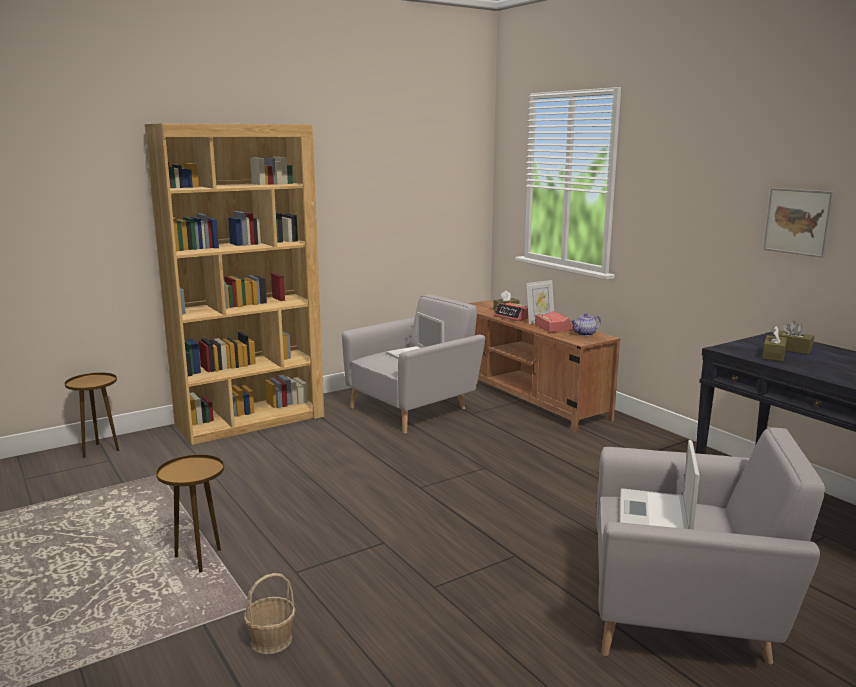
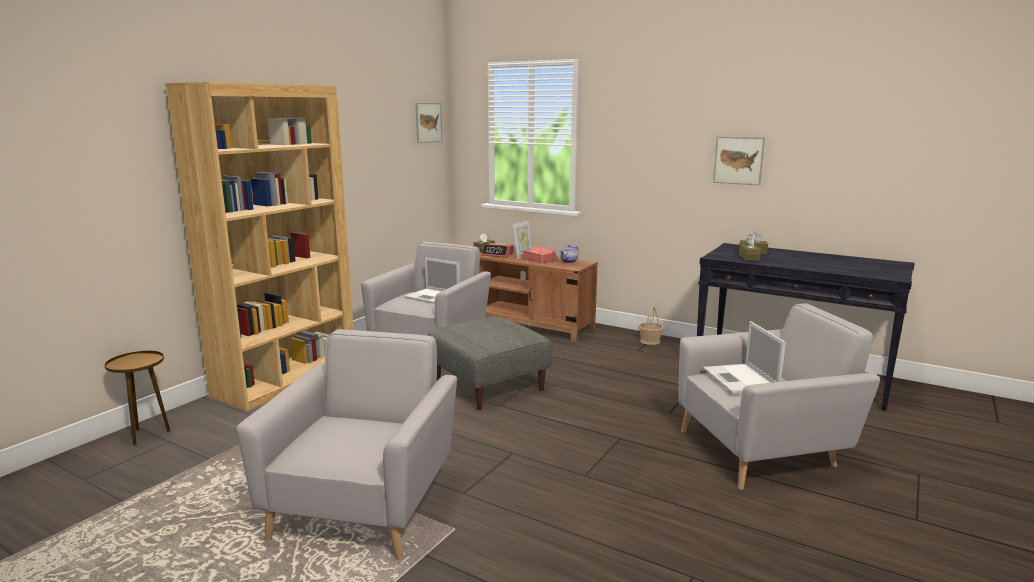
camera: 25 degrees left, 0 degrees up
brown side table [156,454,224,573] -> grey armchair [236,329,457,560]
basket [243,573,296,654] -> basket moved to [639,307,664,345]
none -> picture [415,103,442,143]
none -> grey ottoman [427,317,552,410]

